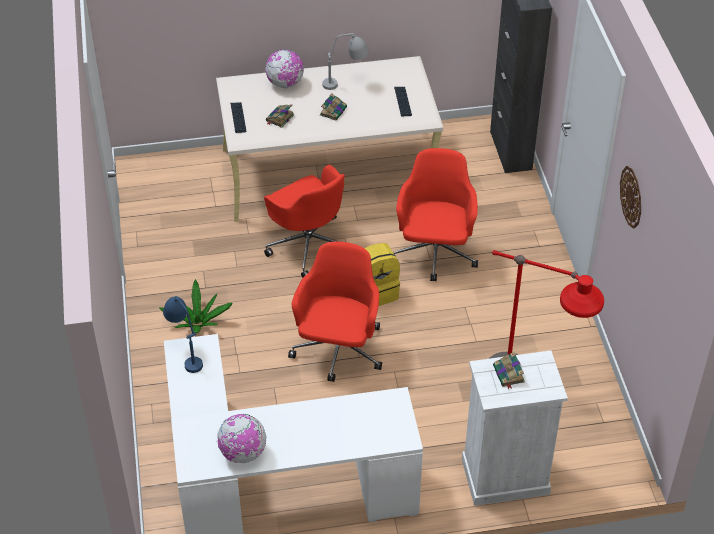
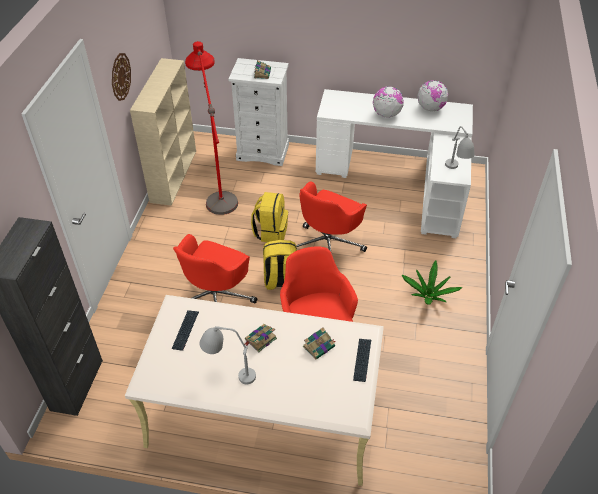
camera: 160 degrees left, 0 degrees up
blue table lamp [163,296,203,373] -> grey table lamp [445,126,475,169]
globe [265,49,304,89] -> globe moved to [373,86,404,118]
none -> beige bookcase [130,58,196,206]
none -> yellow backpack [251,192,288,242]

